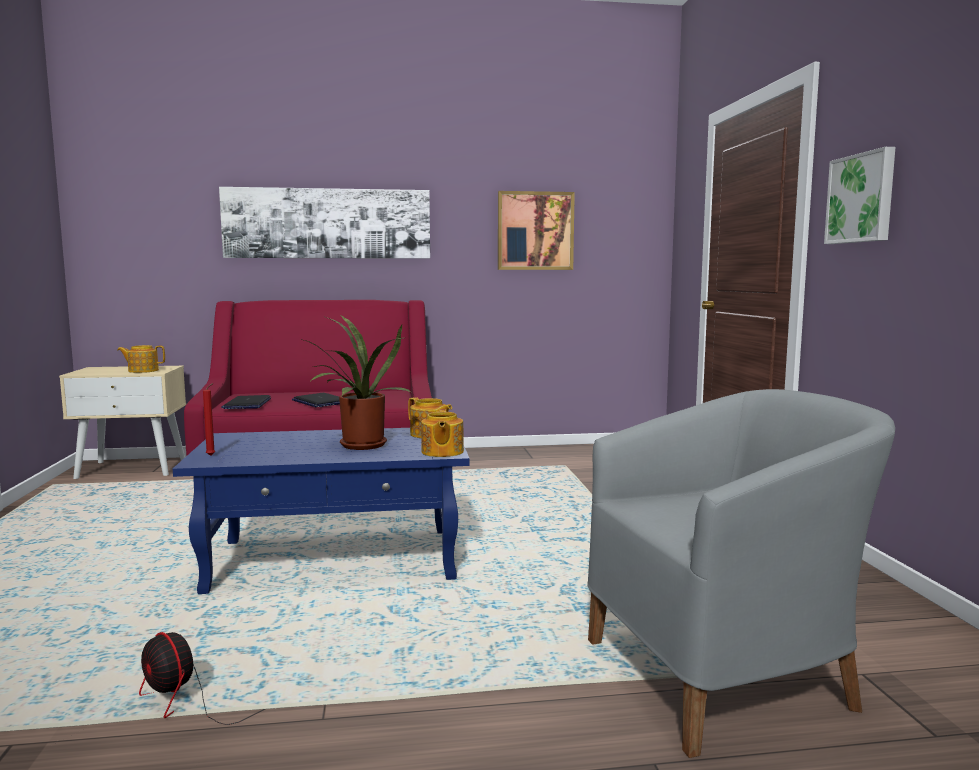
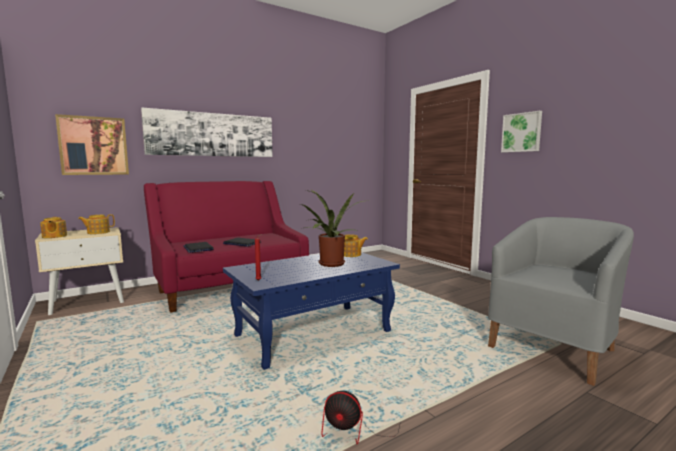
camera: 25 degrees left, 0 degrees up
teapot [421,409,464,457] -> teapot moved to [40,217,67,238]
picture [498,191,575,270] -> picture moved to [55,114,129,175]

